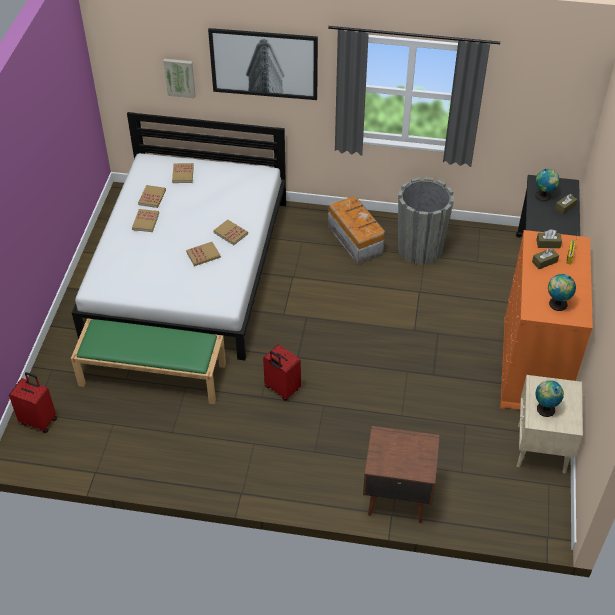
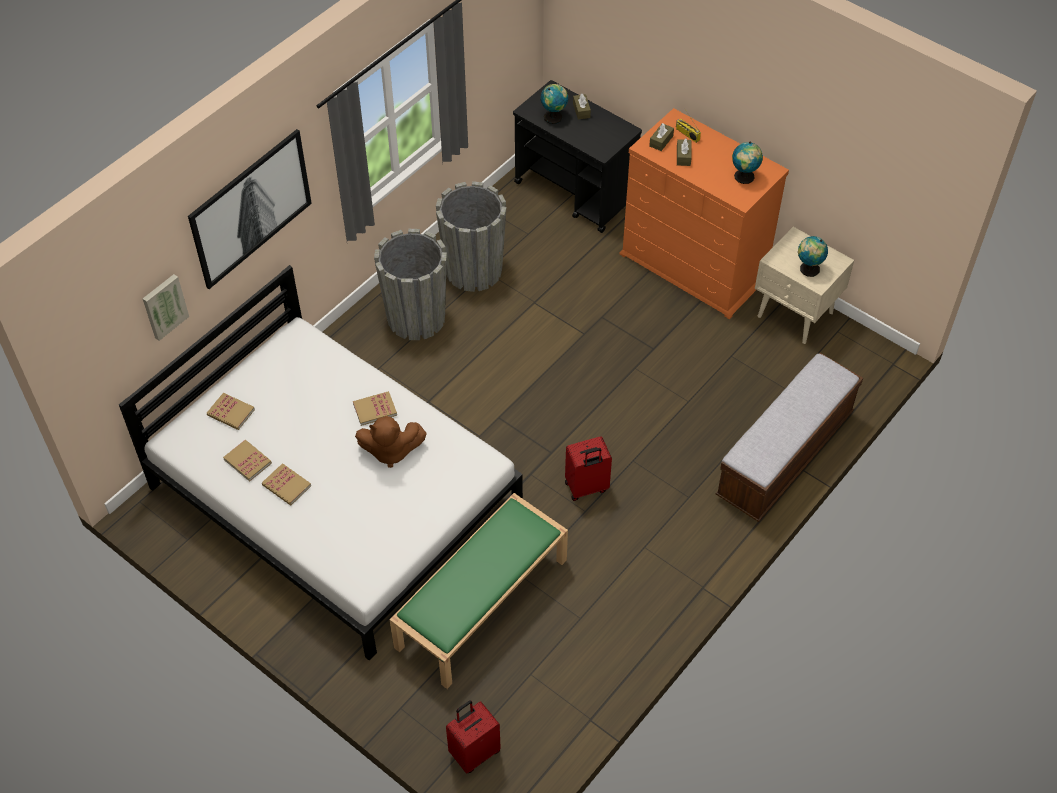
camera: 60 degrees left, 5 degrees up
book [186,242,221,266] -> brown plush toy [355,416,427,468]
storage box [328,196,385,265] -> grey planter [374,229,447,340]
brown nightstand [363,426,440,523] -> bench [716,353,863,522]

